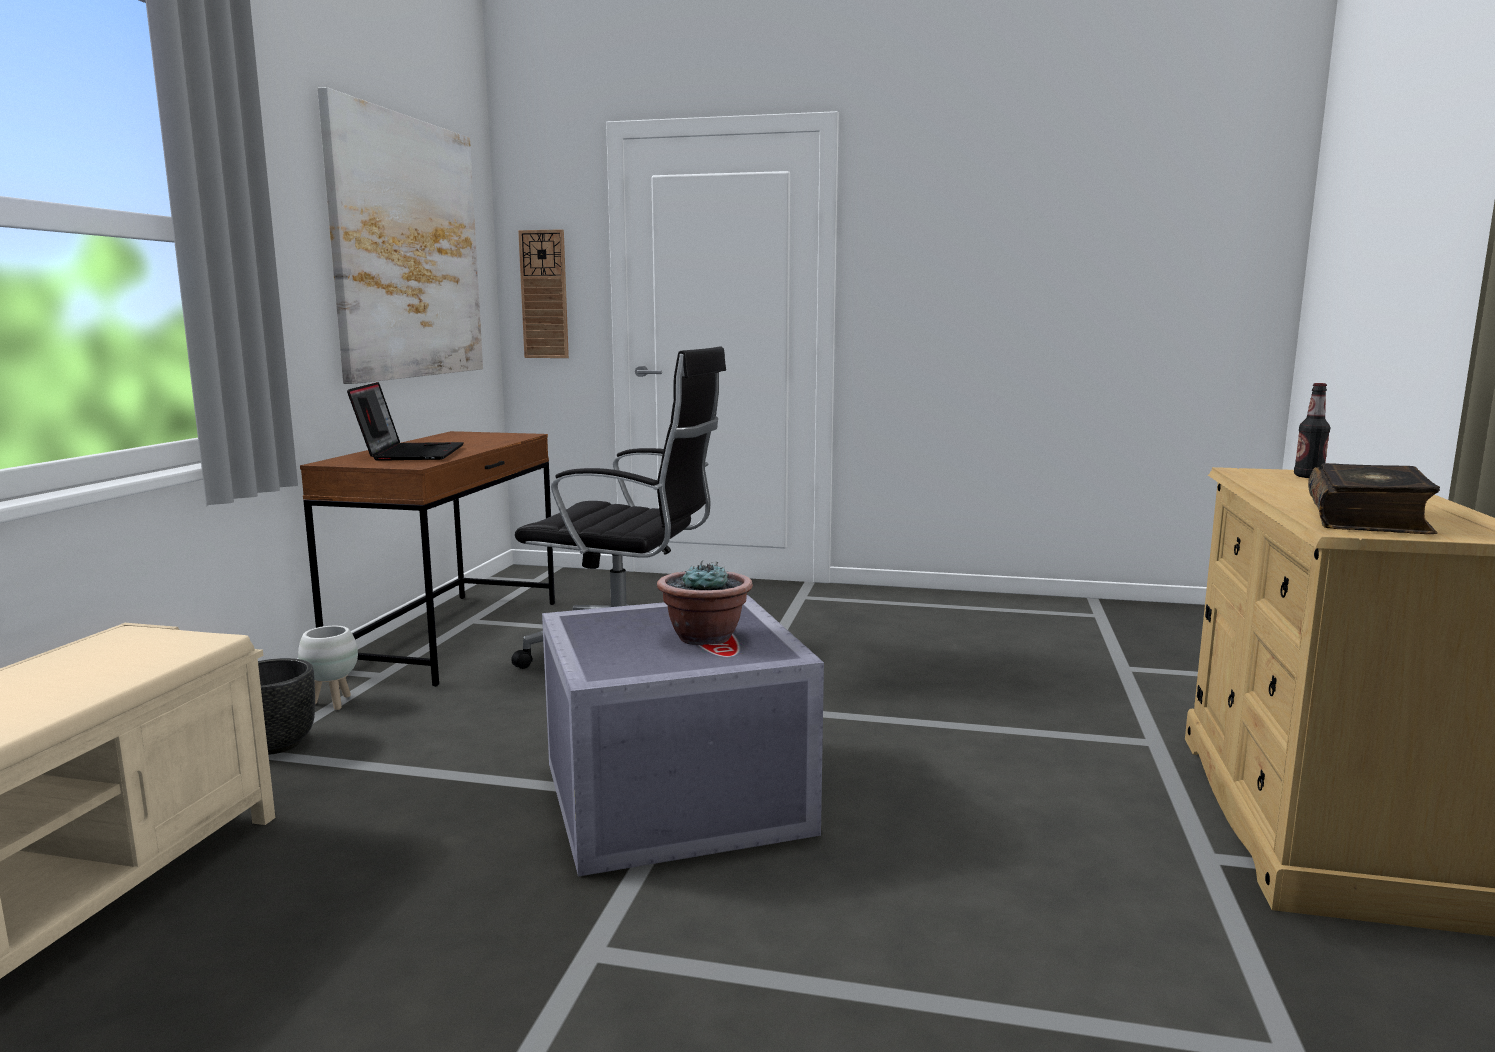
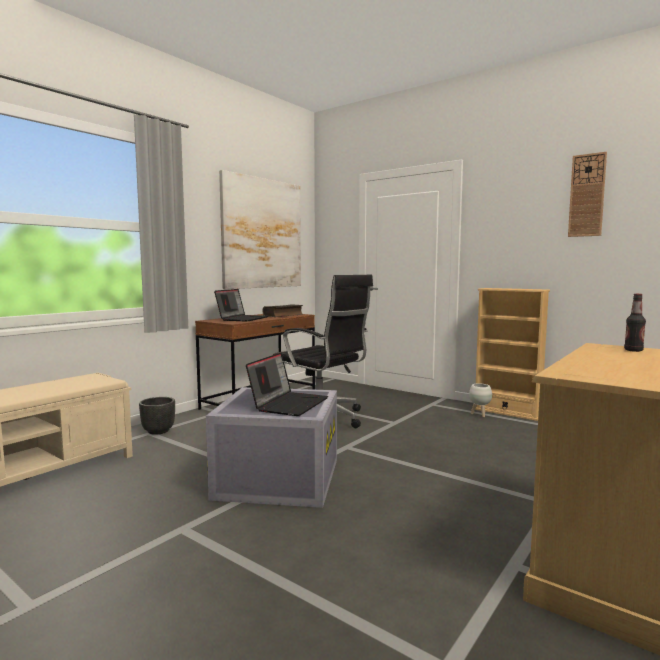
camera: 25 degrees right, 5 degrees down
white planter [298,626,358,710] -> white planter moved to [469,383,492,417]
wall clock [518,229,569,358] -> wall clock moved to [568,152,607,237]
potted plant [657,560,753,646] -> laptop [246,353,328,416]
book [1308,463,1440,534] -> book moved to [263,304,303,317]
none -> beige bookcase [475,288,550,421]

